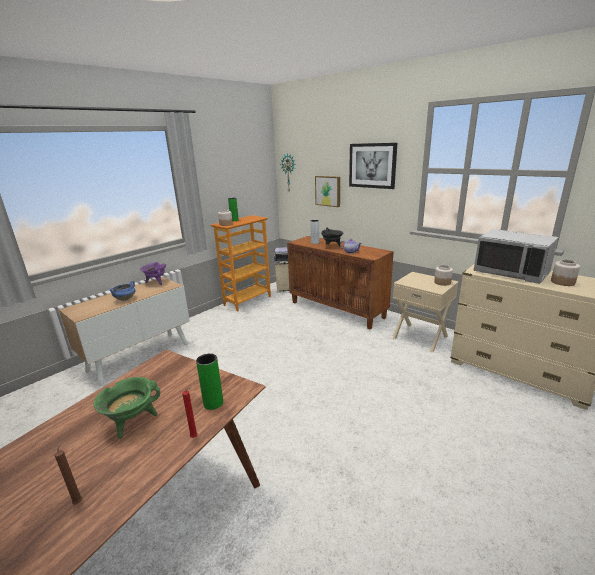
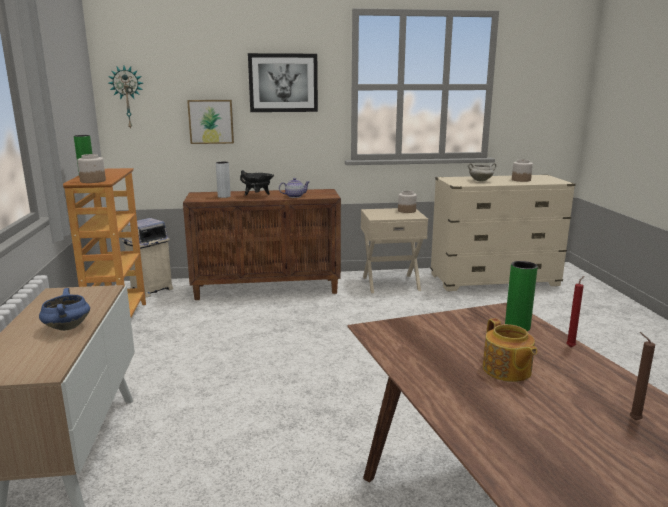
camera: 50 degrees left, 5 degrees down
green cooking pot [94,377,160,439] -> teapot [483,318,537,382]
purple cooking pot [140,262,166,285] -> none
grey microwave [474,229,559,284] -> white cooking pot [468,163,496,182]

